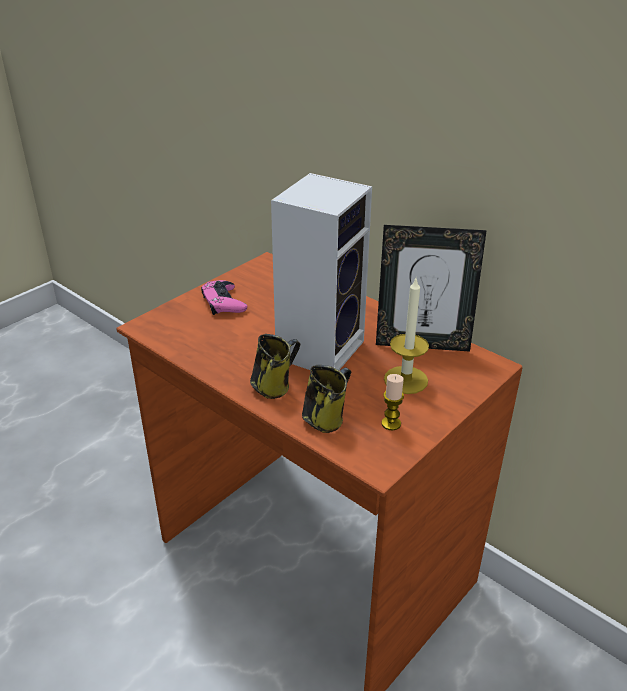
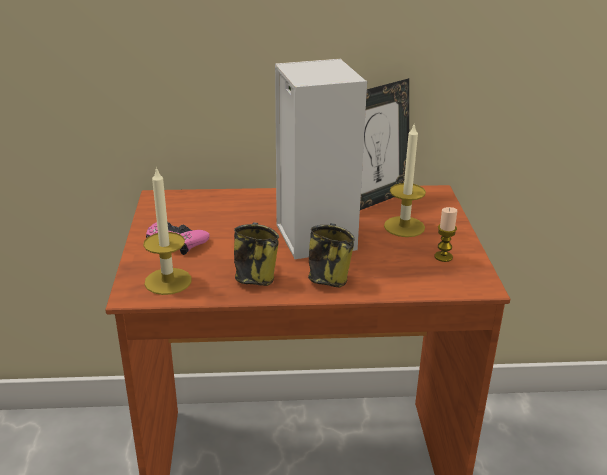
camera: 45 degrees left, 5 degrees down
mug [302,365,351,433] -> mug moved to [234,222,279,286]
none -> candle [143,166,192,295]

